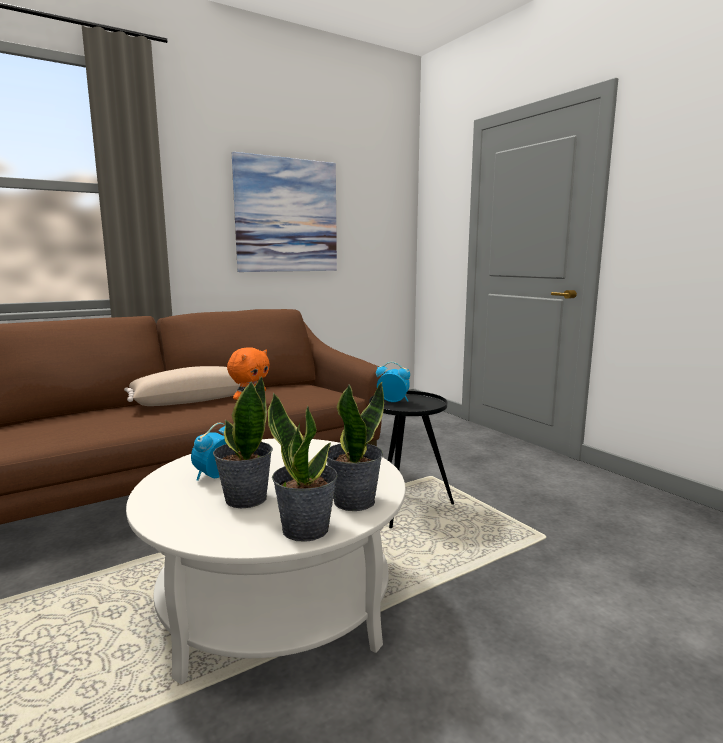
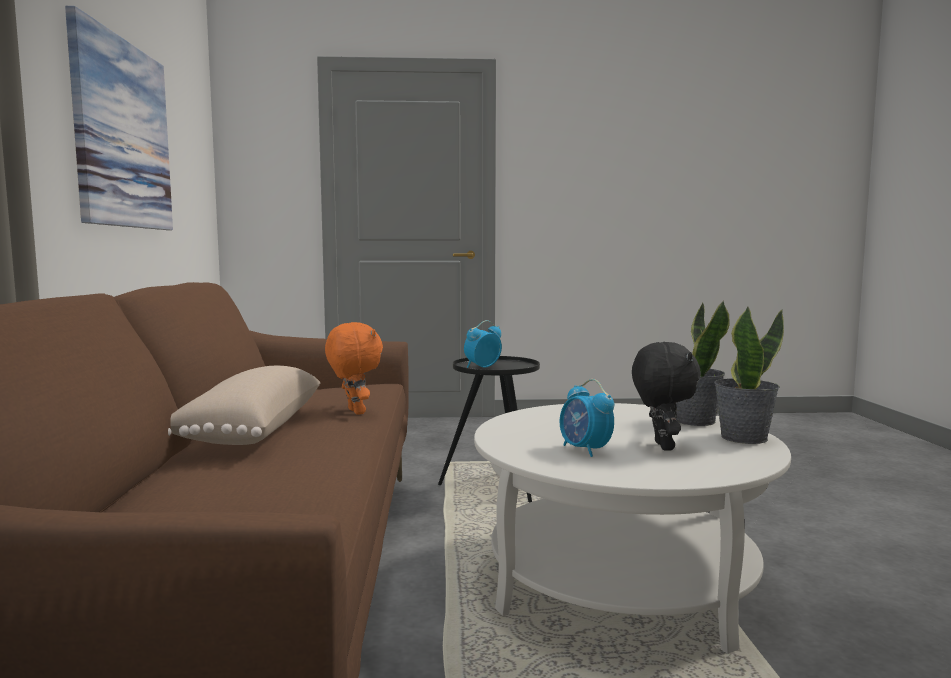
camera: 60 degrees left, 5 degrees down
potted plant [213,376,273,508] -> black plush toy [632,342,701,451]

